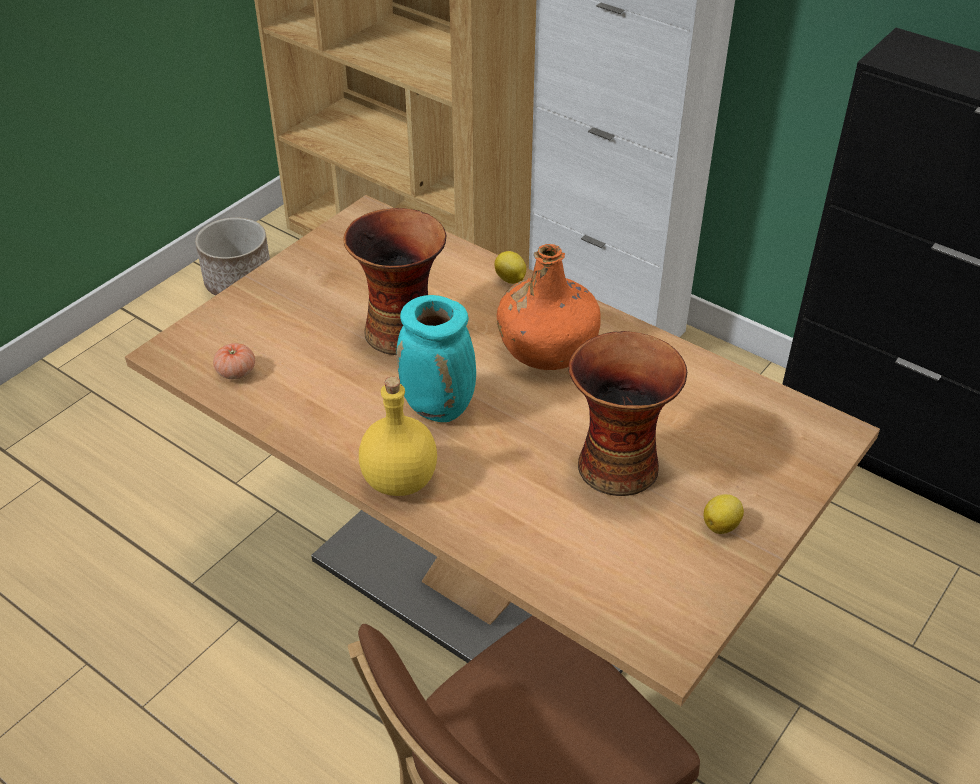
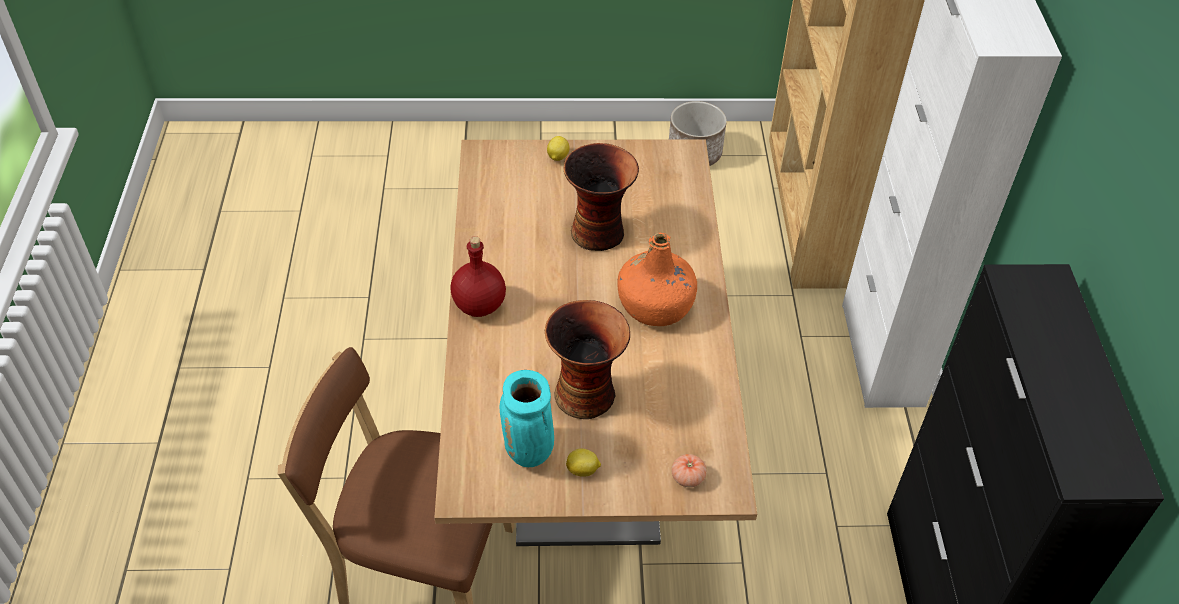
camera: 50 degrees right, 5 degrees up
tomato [213,343,255,379] -> tomato moved to [672,454,707,487]
yellow bottle [359,377,437,496] -> red bottle [450,236,506,317]
turquoise vase [397,295,476,422] -> turquoise vase moved to [500,370,554,467]
lemon [494,251,526,284] -> lemon moved to [547,136,570,161]

